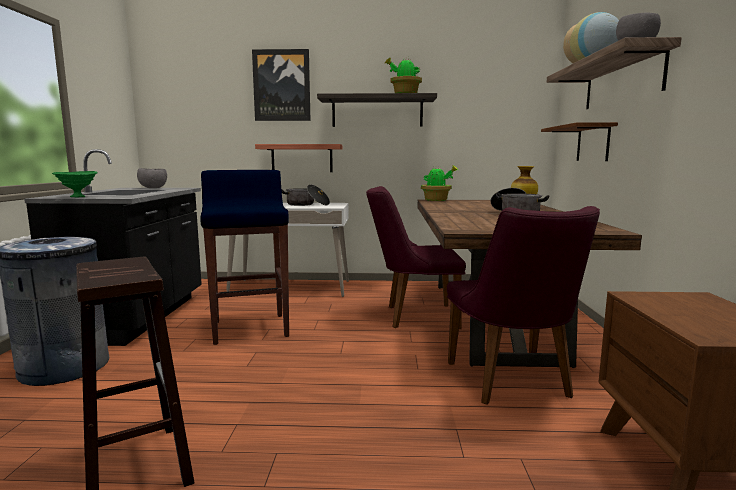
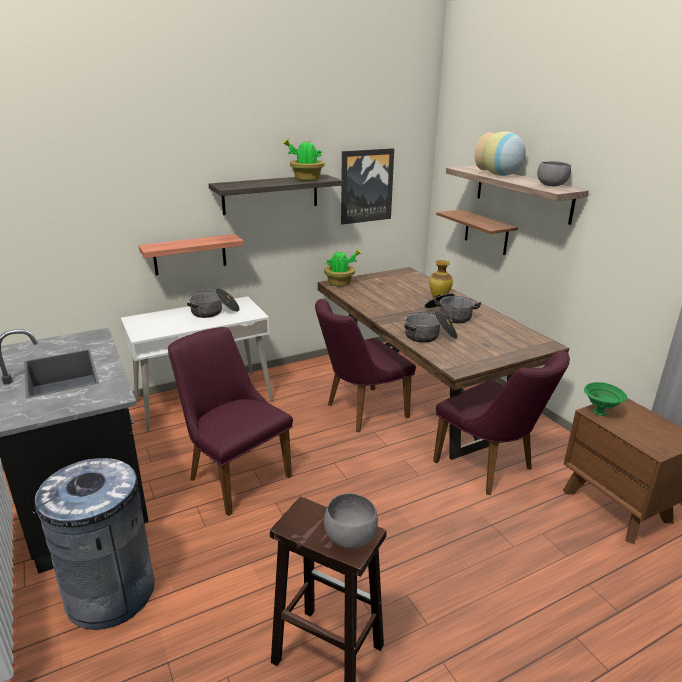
camera: 30 degrees left, 15 degrees up
green bowl [52,171,98,197] -> green bowl moved to [584,382,627,416]
grey bowl [137,168,167,188] -> grey bowl moved to [324,493,378,549]
blue stool [201,170,289,345] -> purple chair [168,327,293,516]
picture [252,49,311,121] -> picture moved to [341,148,394,225]
none -> cooking pot [405,310,458,343]

